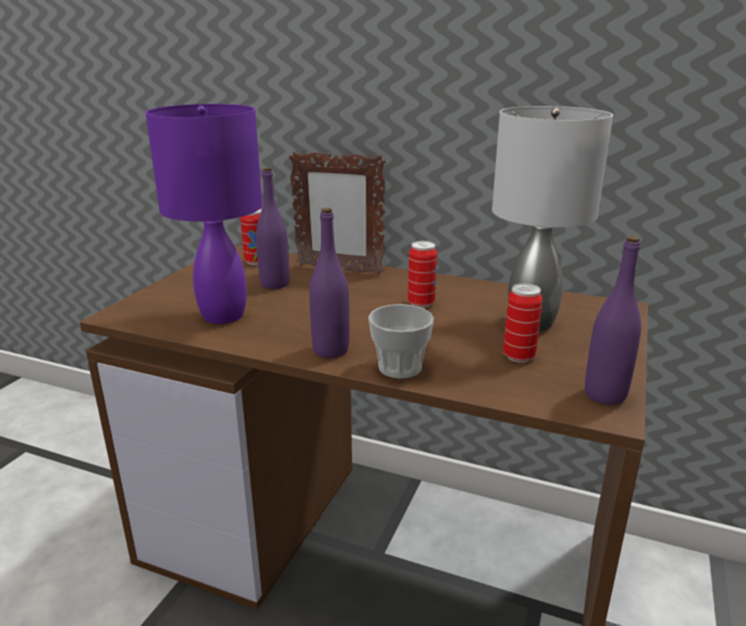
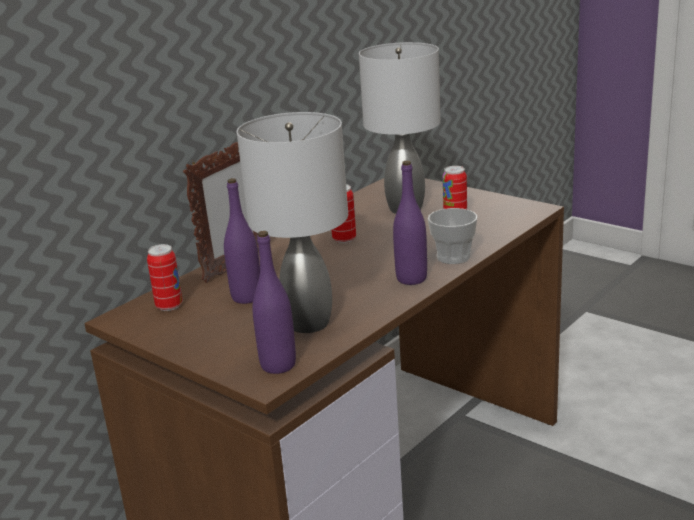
camera: 70 degrees left, 0 degrees up
purple table lamp [145,104,262,324] -> grey table lamp [237,112,348,333]
purple bottle [585,236,641,405] -> purple bottle moved to [252,231,296,374]

